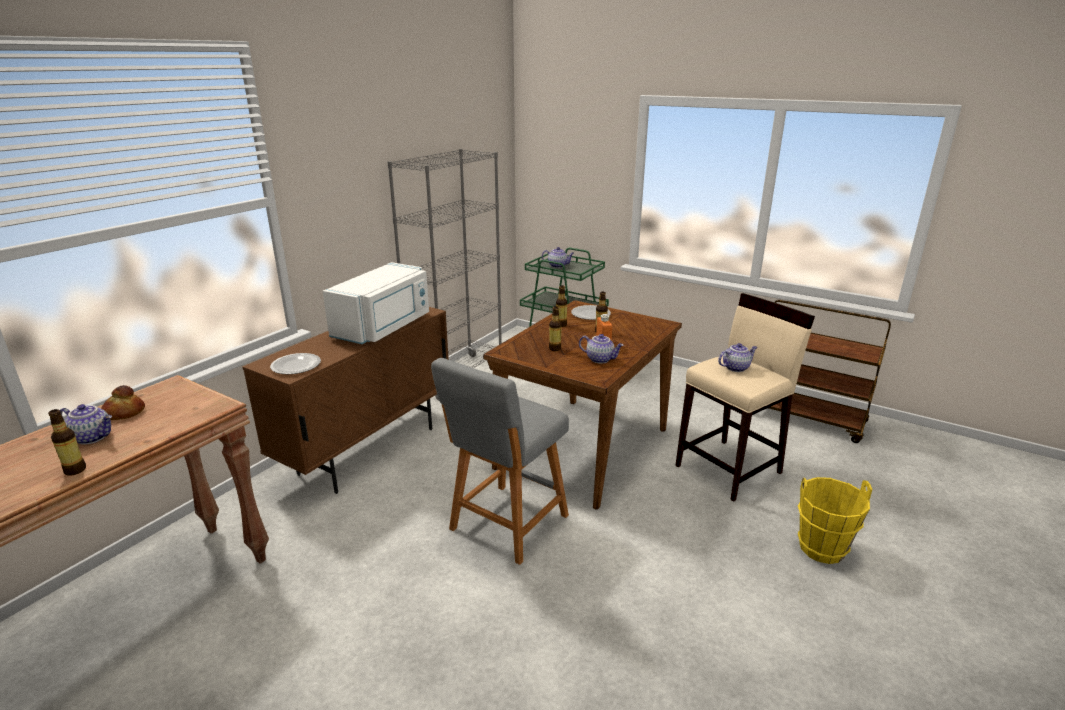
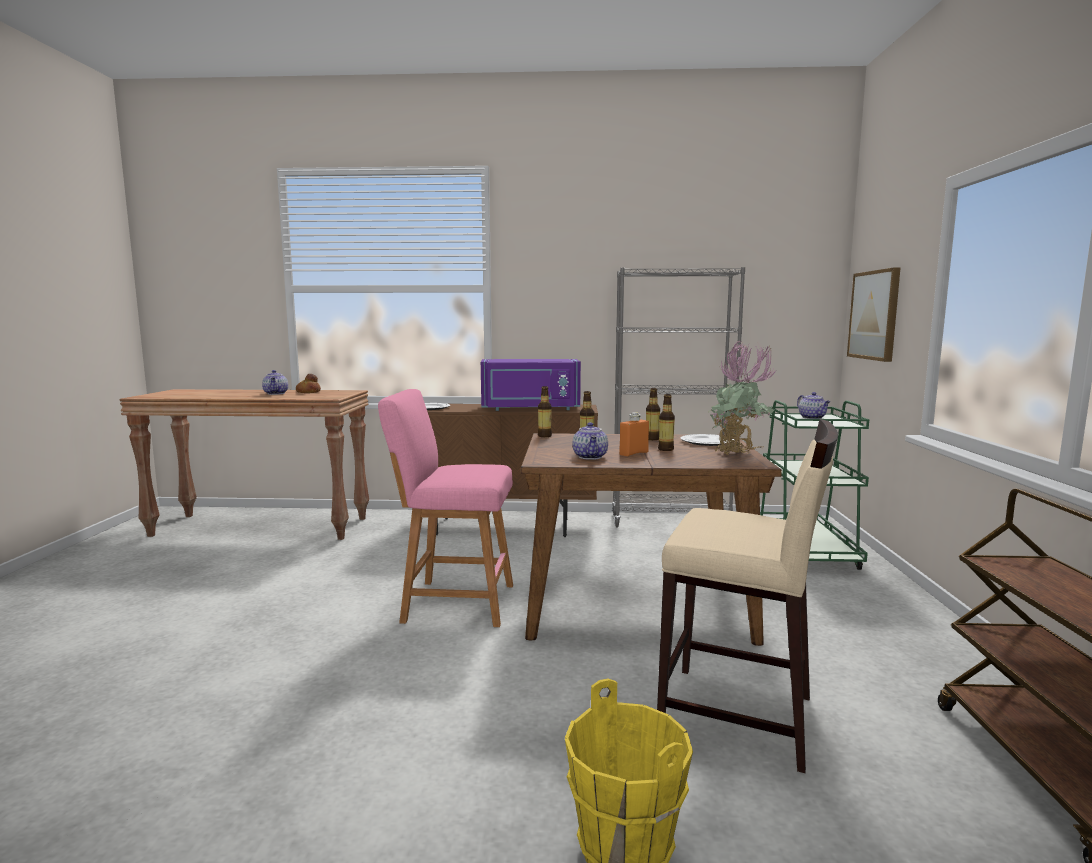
camera: 60 degrees right, 15 degrees down
bottle [48,409,86,475] -> bottle moved to [538,386,552,437]
white microwave [323,262,429,344] -> purple microwave [481,359,581,411]
grey stool [431,358,569,565] -> pink stool [378,389,513,627]
teapot [718,343,757,372] -> none
none -> potted plant [708,341,776,455]
none -> picture [847,267,901,362]

